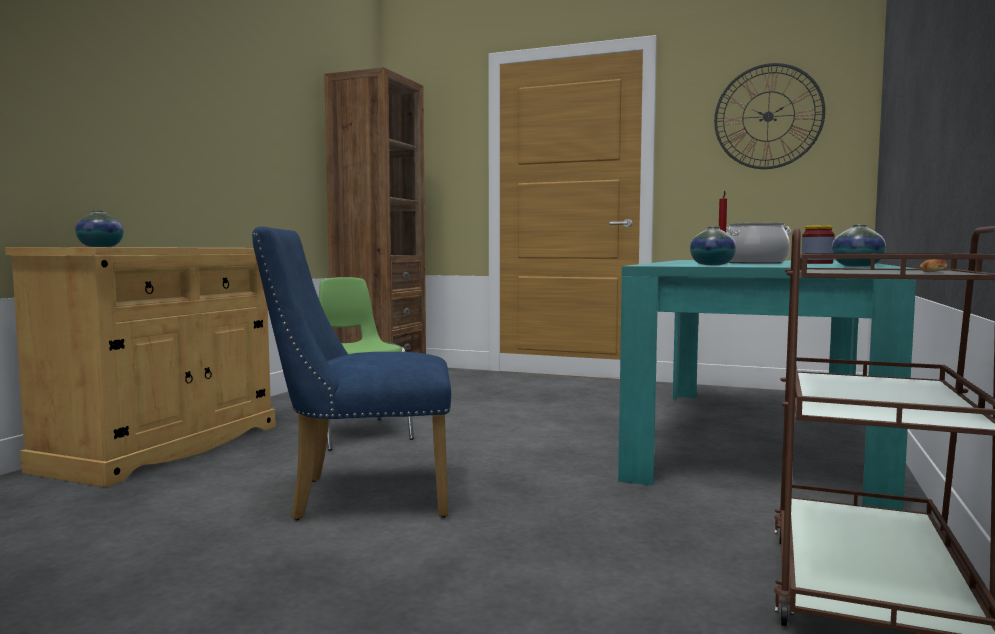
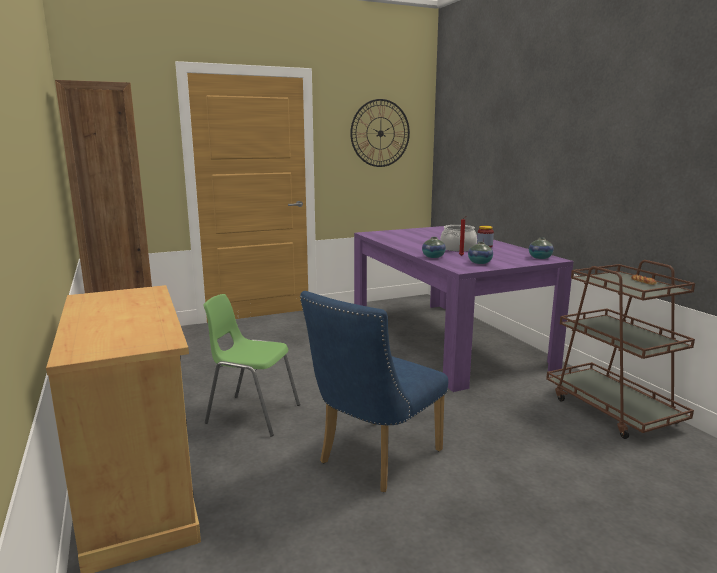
camera: 45 degrees left, 10 degrees up
vase [75,210,124,247] -> vase moved to [422,237,446,258]
turquoise dining table [618,260,916,510] -> purple dining table [354,226,574,392]

